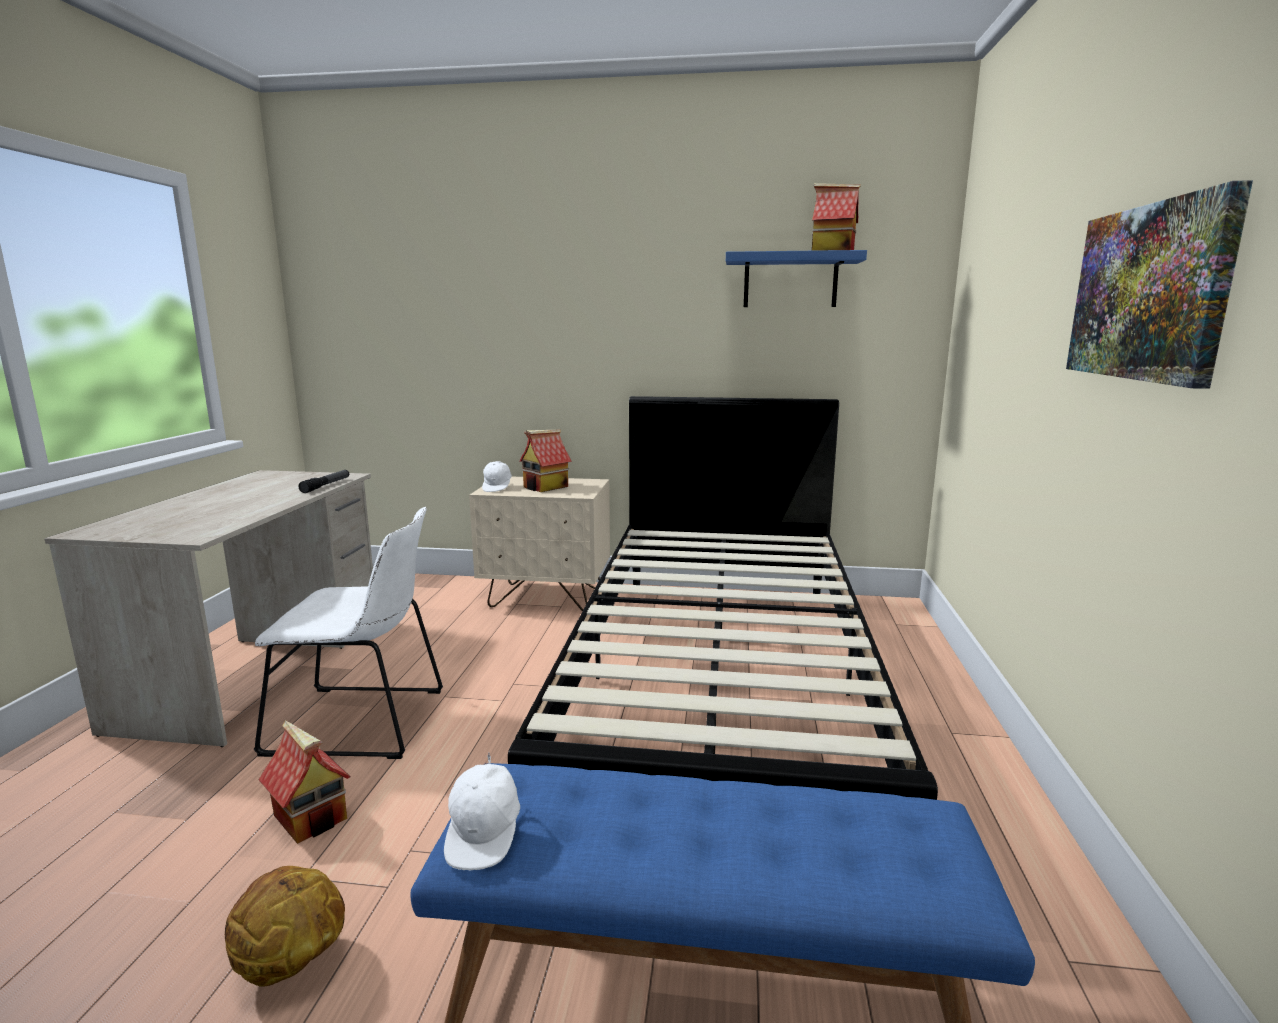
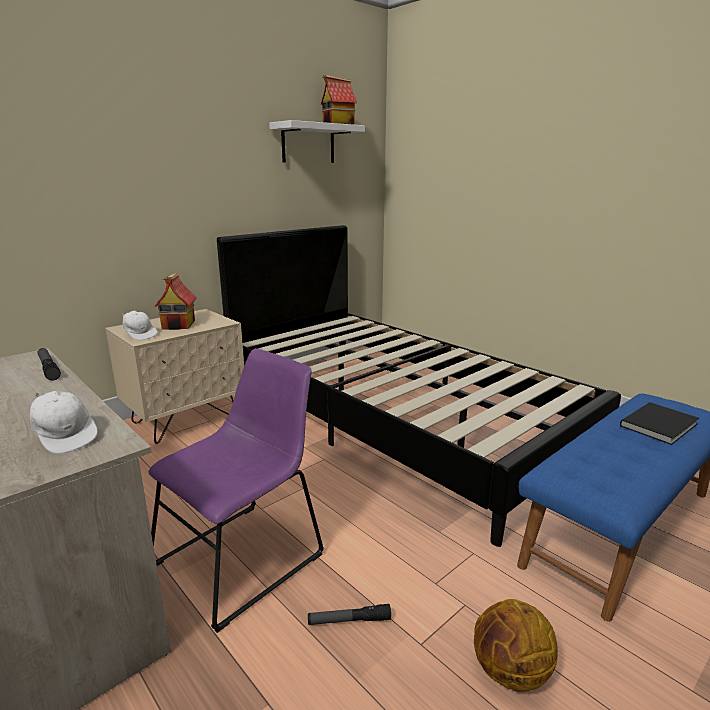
camera: 50 degrees left, 5 degrees up
white chair [254,507,443,759] -> purple chair [149,348,324,633]
toy house [259,720,350,844] -> flashlight [308,604,391,625]
white cap [444,752,520,870] -> white cap moved to [30,391,98,454]
blue shelf [726,250,867,307] -> white shelf [269,120,365,163]
picture [1066,180,1253,389] -> none
none -> black book [620,402,699,445]

